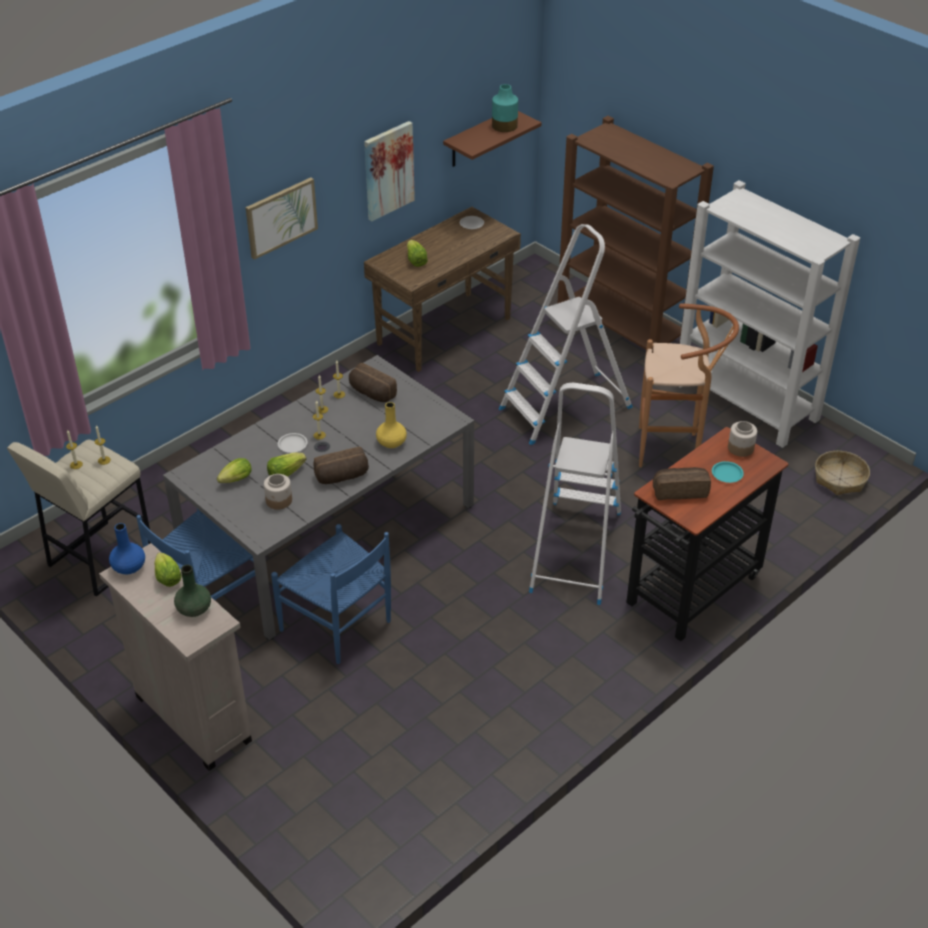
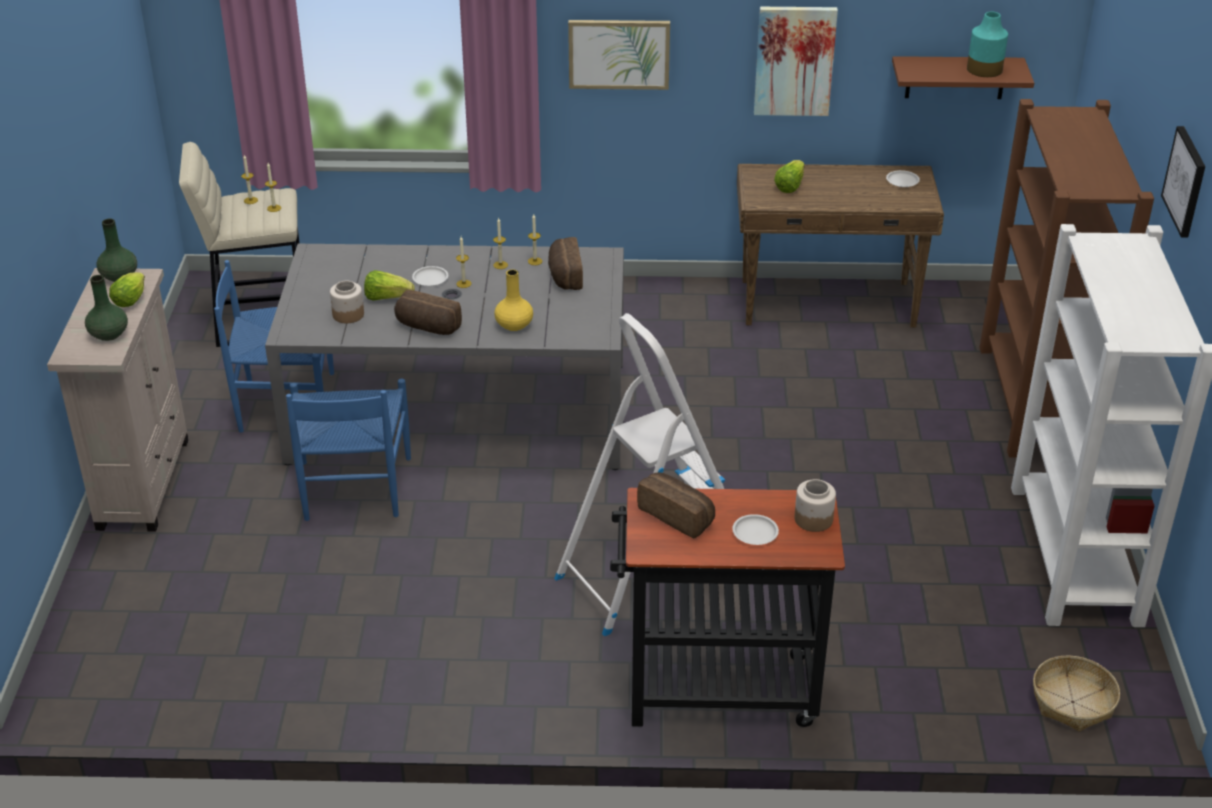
camera: 45 degrees right, 5 degrees down
blue vase [109,523,145,574] -> green vase [96,219,137,282]
lettuce [217,458,252,483] -> none
white step ladder [499,224,633,445] -> none
brown stool [639,303,739,467] -> none
turquoise plate [712,461,744,483] -> white plate [732,514,779,545]
none -> picture [1161,126,1205,238]

